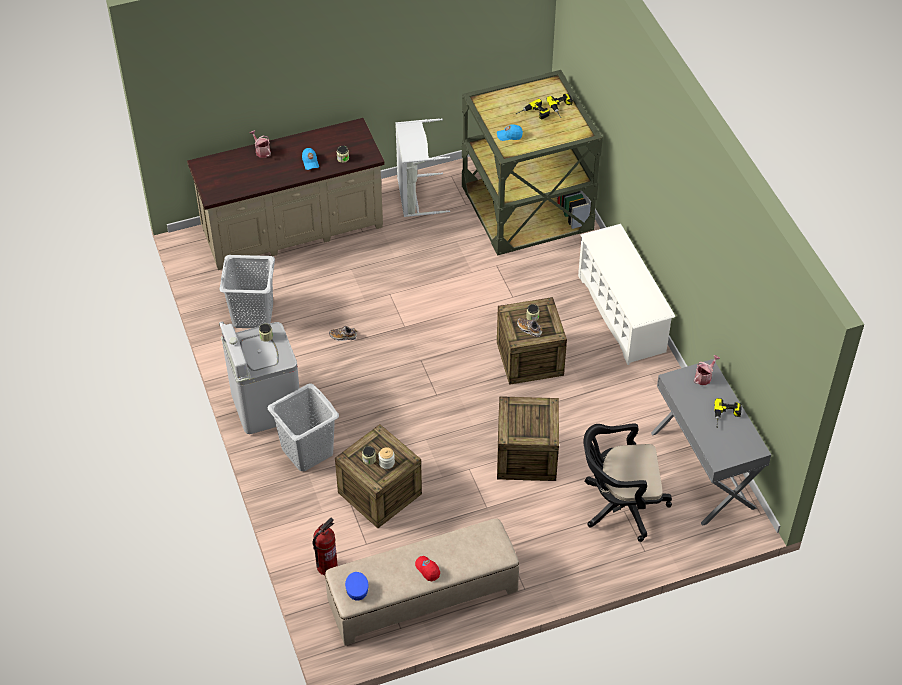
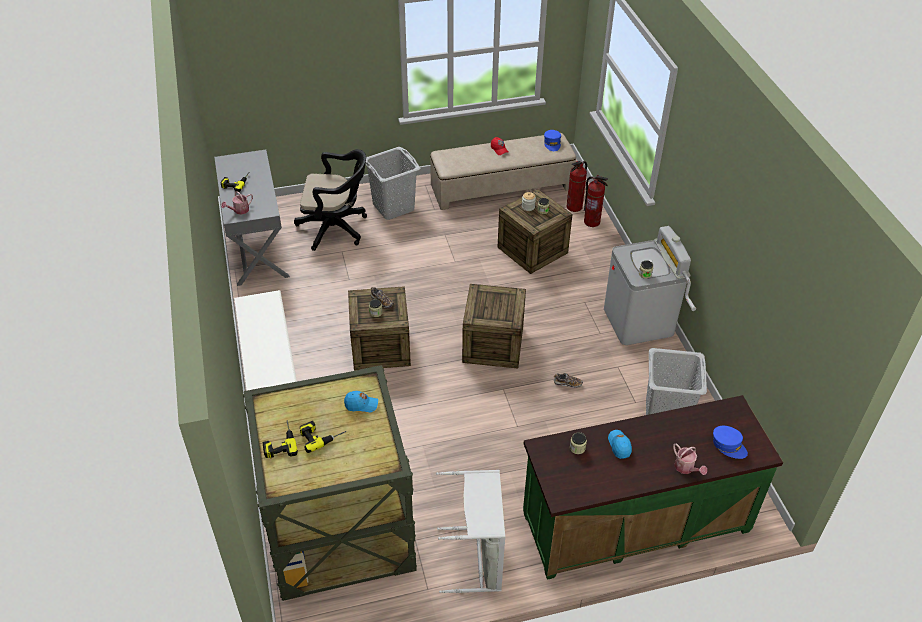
camera: 175 degrees left, 5 degrees down
beige cabinet [187,118,385,270] -> green cabinet [523,395,783,580]
grey laundry basket [268,384,339,471] -> grey laundry basket moved to [365,147,420,220]
crate [497,396,559,481] -> crate moved to [462,284,526,369]
none -> fire extinguisher [584,175,608,227]
none -> blue cap [713,426,748,459]

